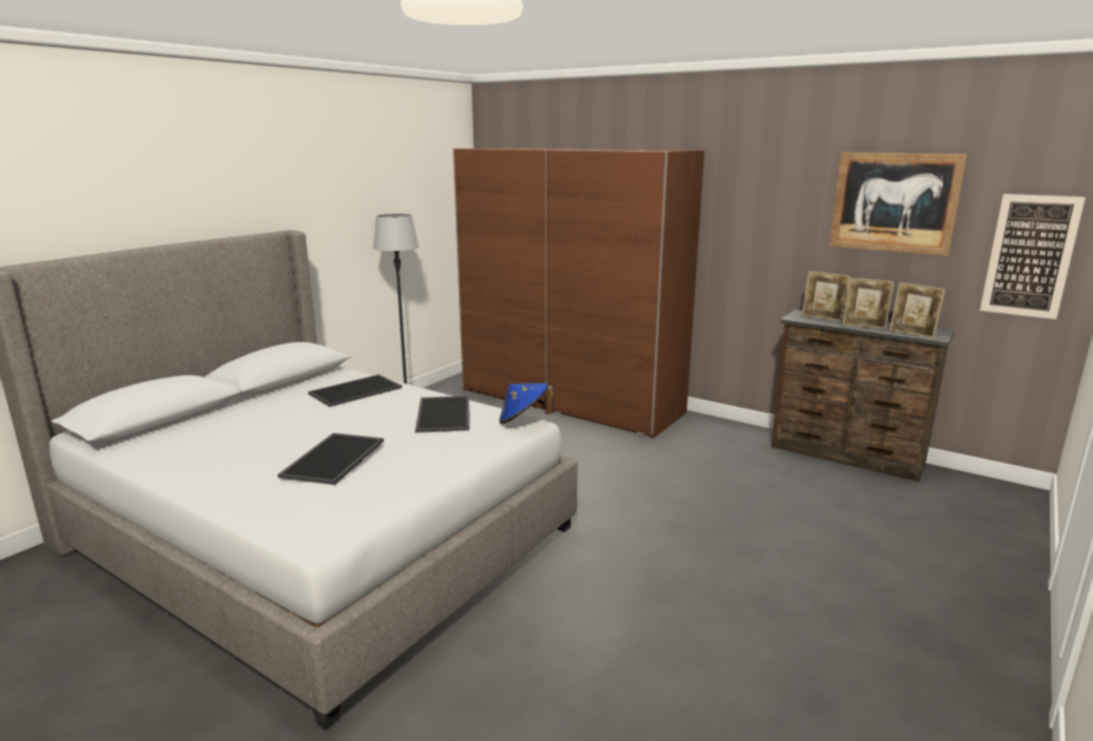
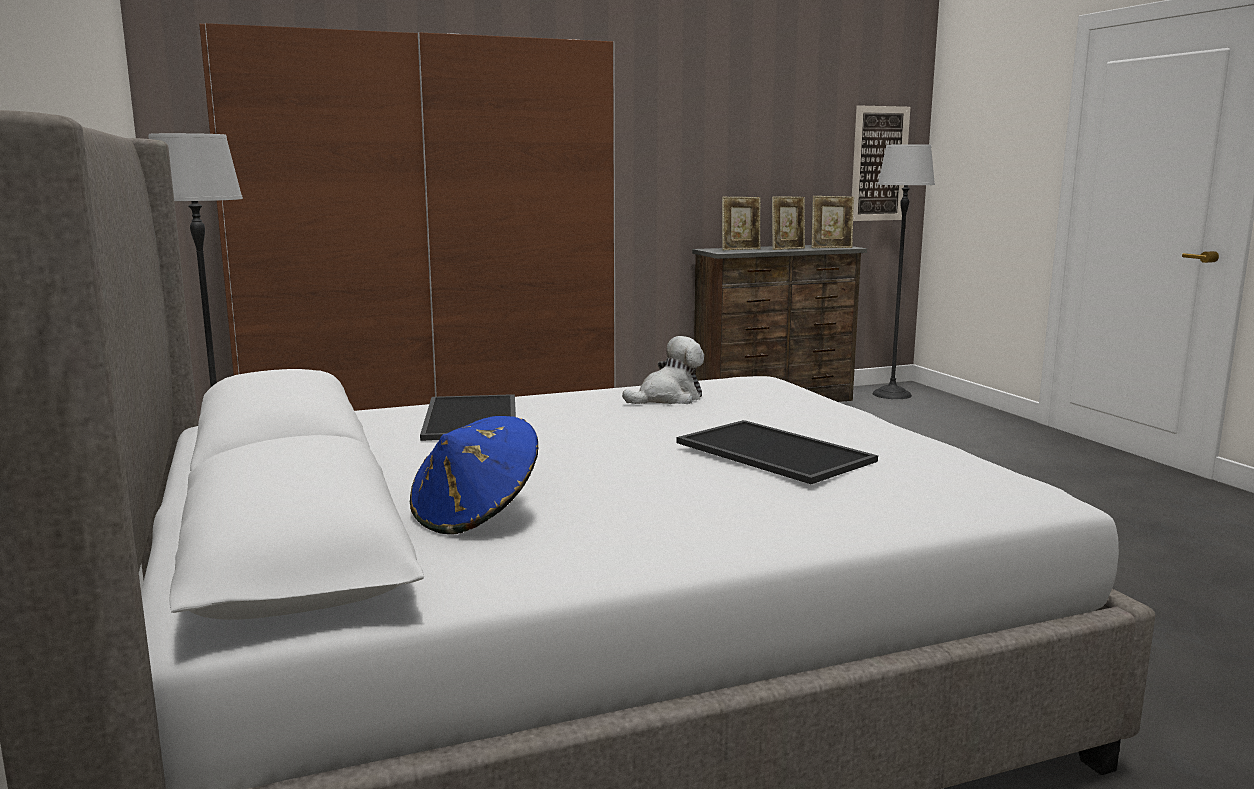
camera: 55 degrees left, 5 degrees down
tray [415,396,469,433] -> plush toy [622,336,704,404]
blue hat [499,383,554,424] -> blue hat moved to [410,416,538,534]
picture [829,152,967,256] -> none
none -> floor lamp [873,144,935,399]

